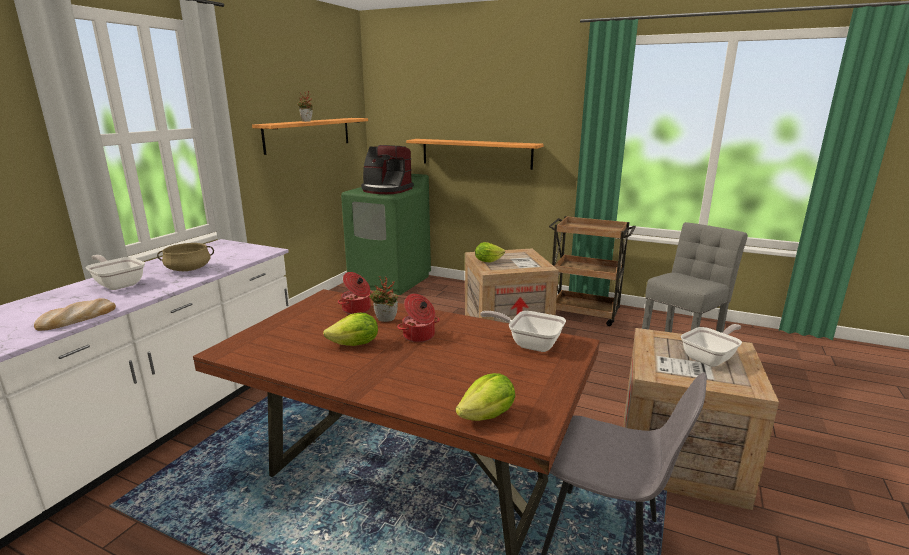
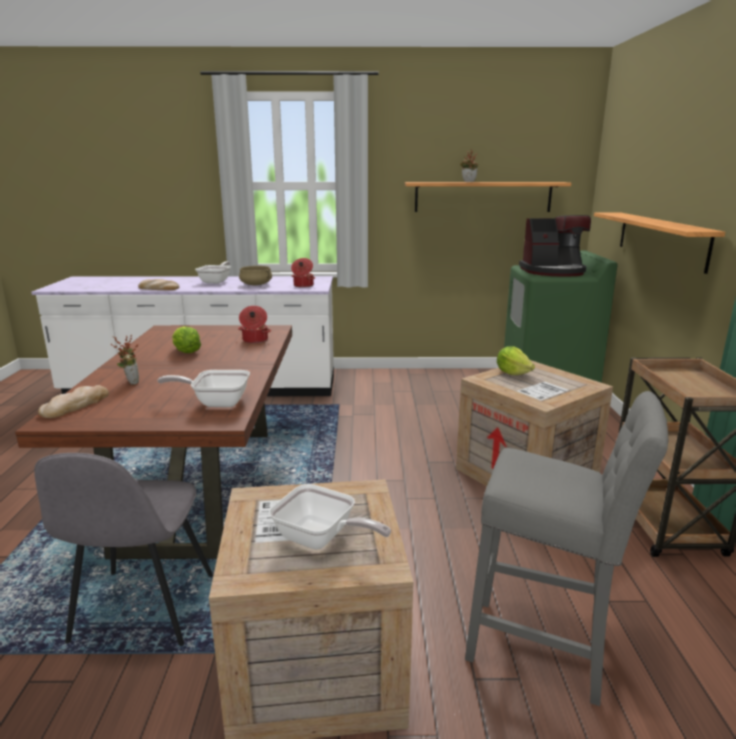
camera: 65 degrees right, 0 degrees up
coffee machine [361,145,414,194] -> coffee machine turned 90 degrees counterclockwise [519,215,591,277]
potted plant [369,276,398,322] -> potted plant moved to [111,335,139,385]
cooking pot [397,294,440,342] -> cooking pot moved to [291,258,315,288]
lettuce [456,373,515,421] -> bread [38,385,109,418]
frying pan [480,311,566,352] -> frying pan turned 90 degrees counterclockwise [157,370,250,407]

